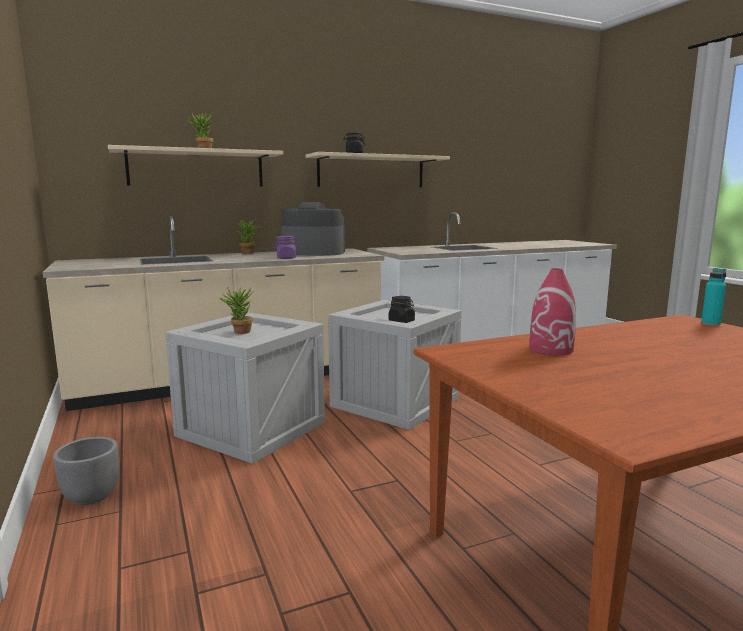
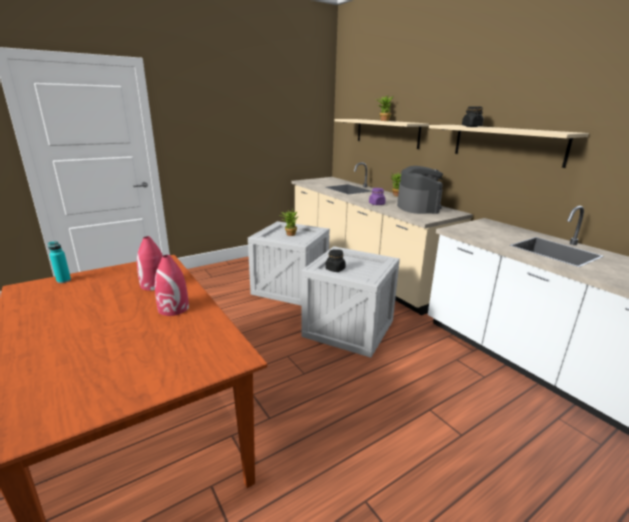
camera: 80 degrees right, 10 degrees up
grey planter [53,437,119,505] -> none
turquoise bottle [701,268,726,326] -> turquoise bottle moved to [48,241,71,283]
none -> red vase [155,255,189,316]

